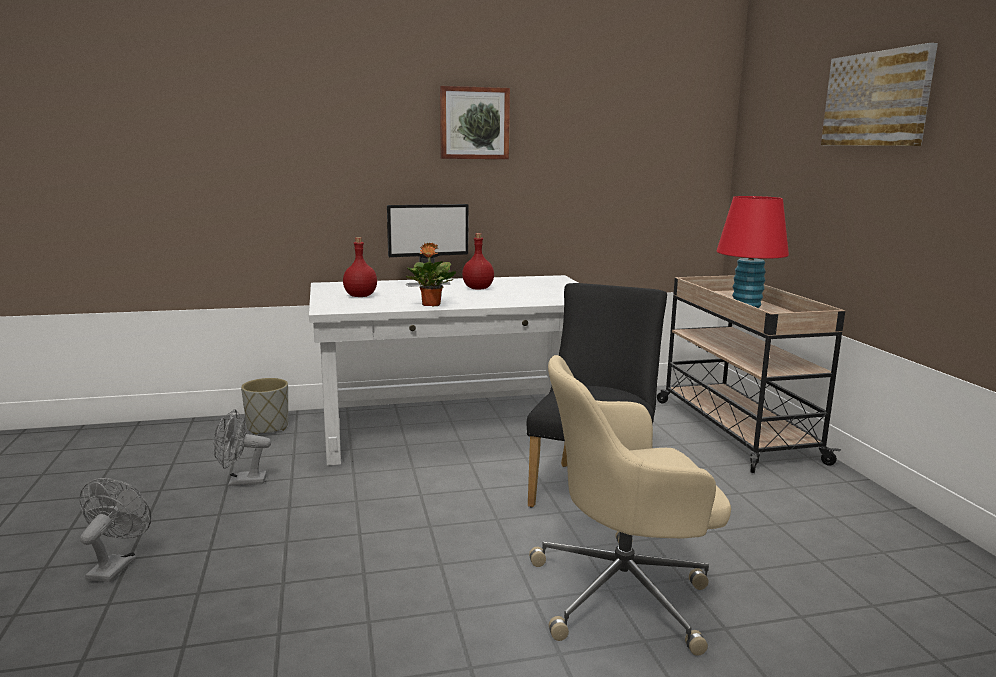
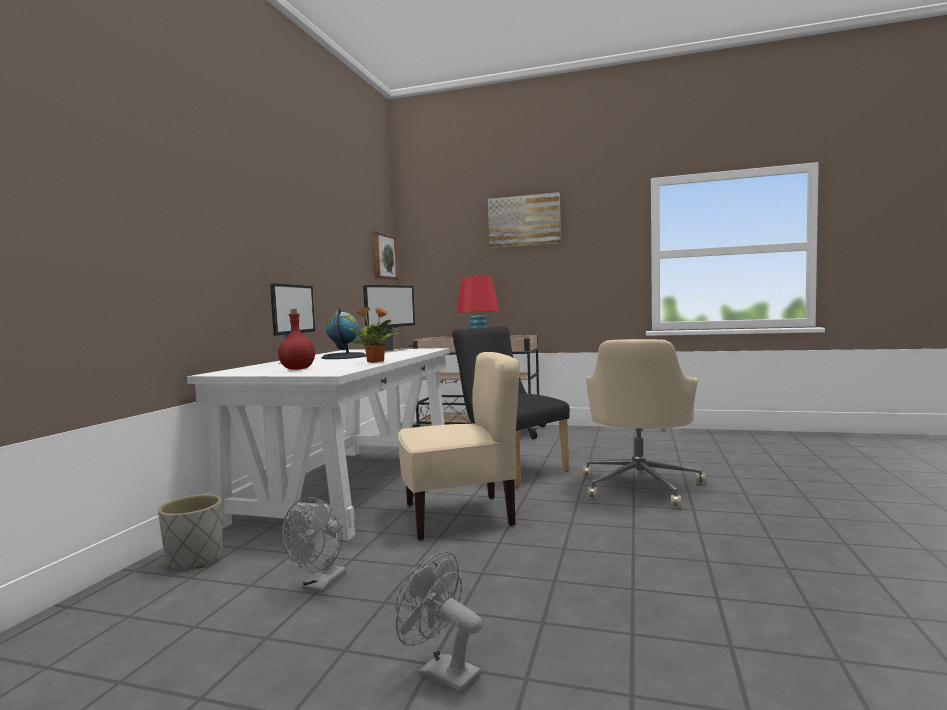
camera: 60 degrees left, 10 degrees down
picture [440,86,510,159] -> picture moved to [372,231,398,280]
red bottle [462,233,494,290] -> globe [321,308,366,359]
none -> monitor [363,285,415,353]
none -> beige chair [398,352,520,541]

